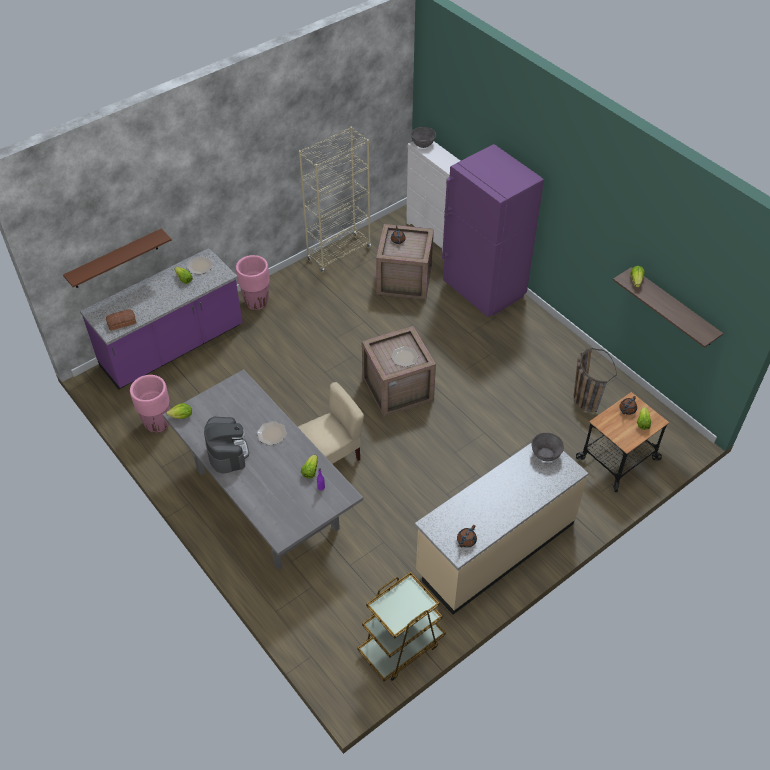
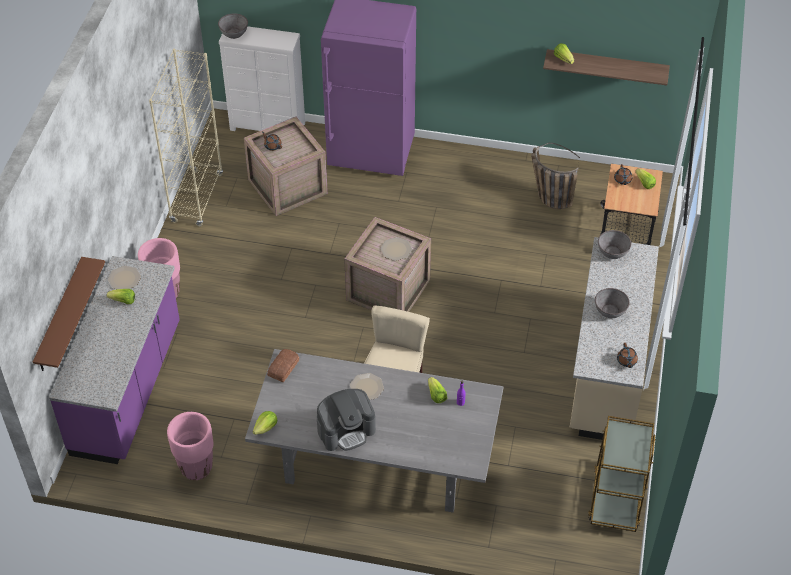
camera: 40 degrees left, 0 degrees up
bread [106,310,136,331] -> bread moved to [267,349,299,382]
coffee machine [204,417,249,474] -> coffee machine turned 120 degrees clockwise [317,389,376,451]
none -> grey bowl [595,288,630,318]

